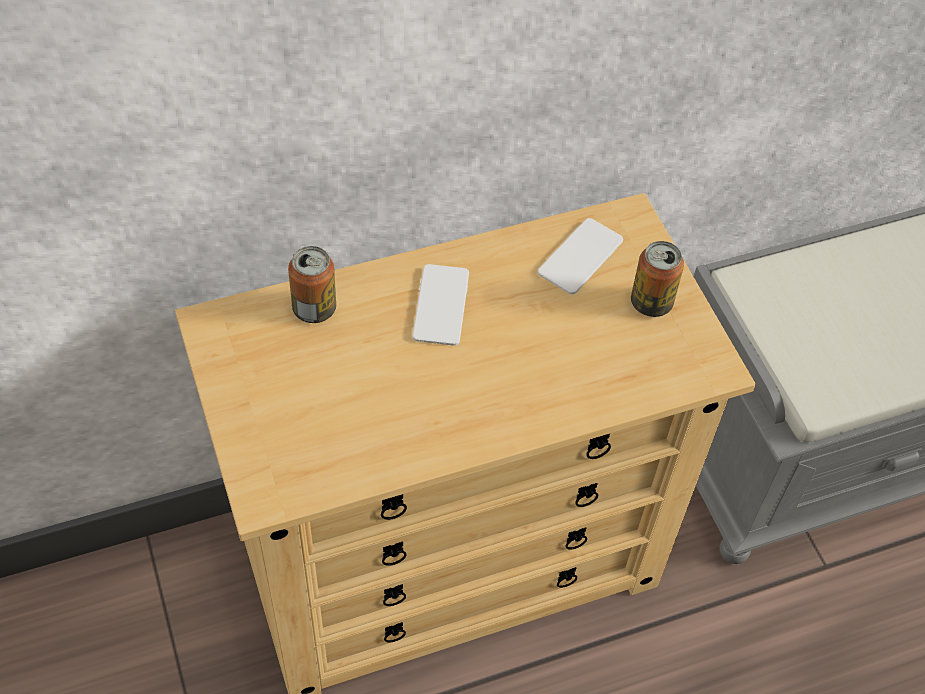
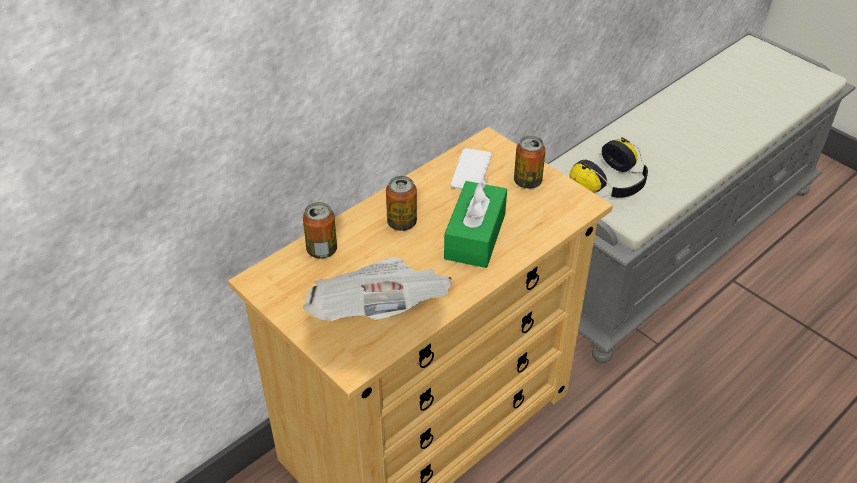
camera: 20 degrees left, 10 degrees down
phone [412,264,469,346] -> can [386,176,417,231]
none -> newspaper [303,257,453,321]
none -> green tissue box [444,178,507,268]
none -> headphones [569,137,648,198]

